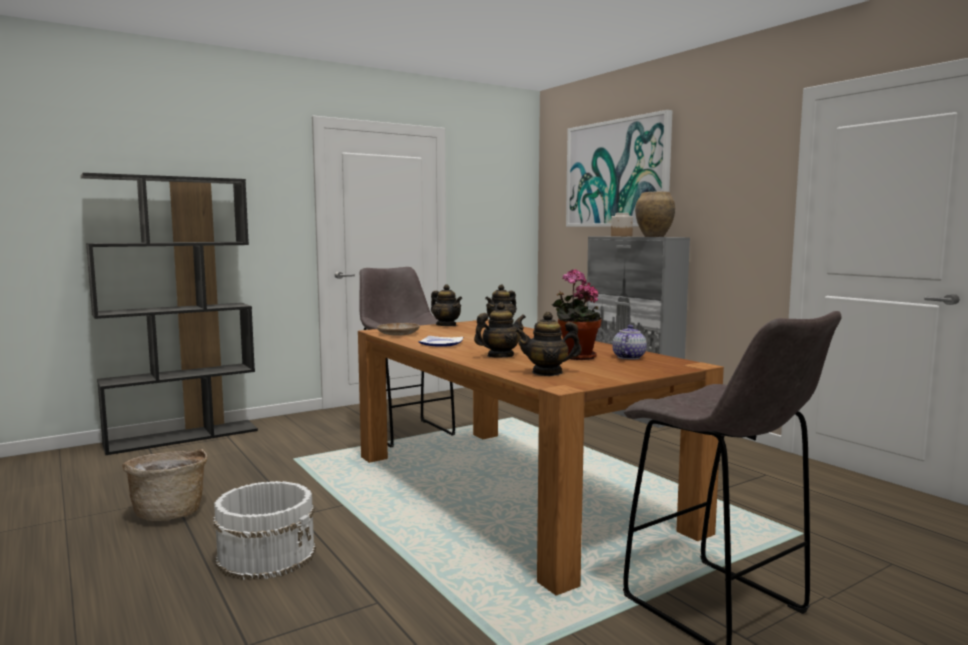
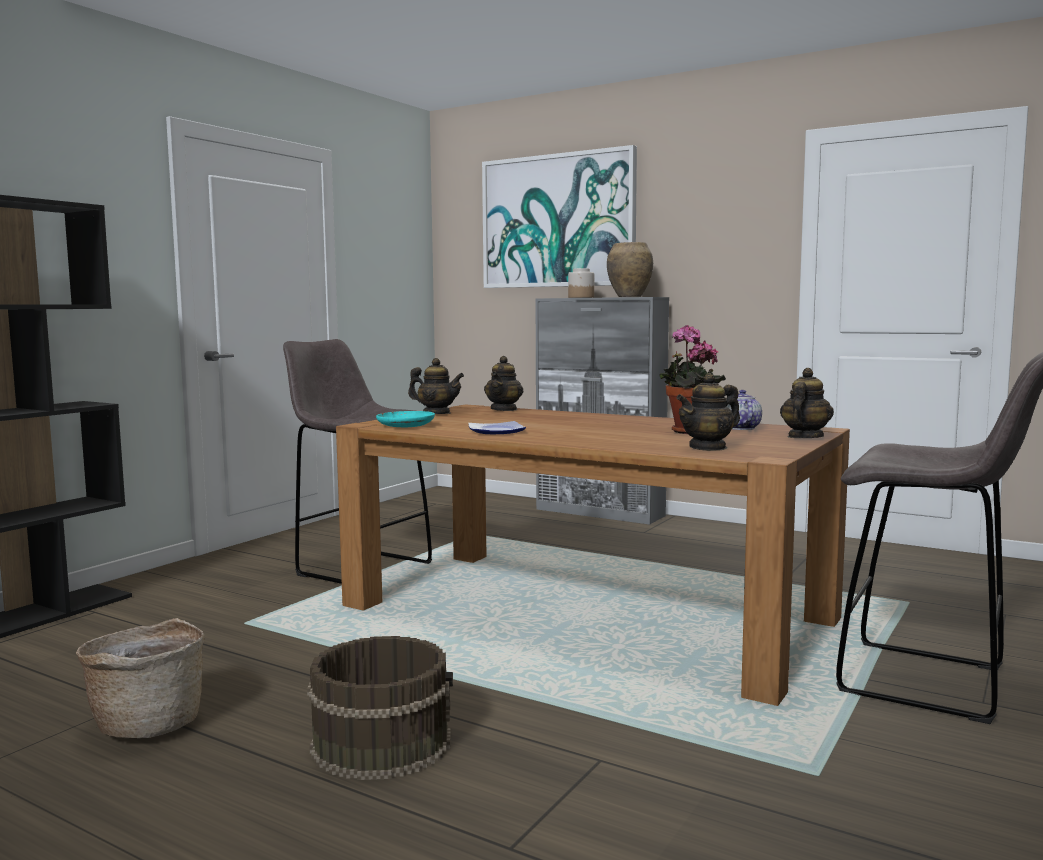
camera: 25 degrees left, 0 degrees up
white bucket [213,481,316,580] -> brown bucket [307,636,453,780]
beige plate [377,323,420,336] -> turquoise plate [376,411,435,427]
teapot [474,302,526,357] -> teapot moved to [780,368,834,438]

